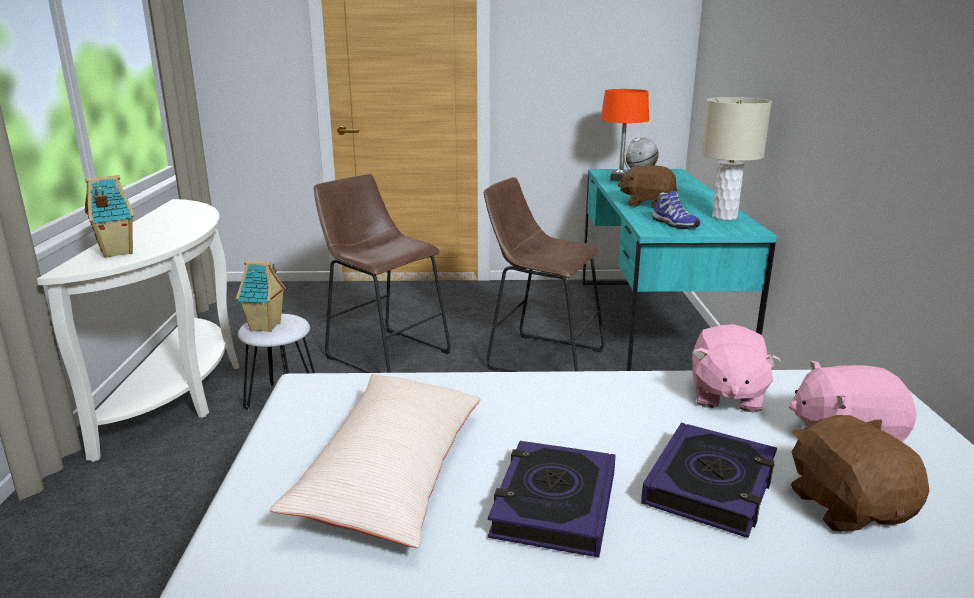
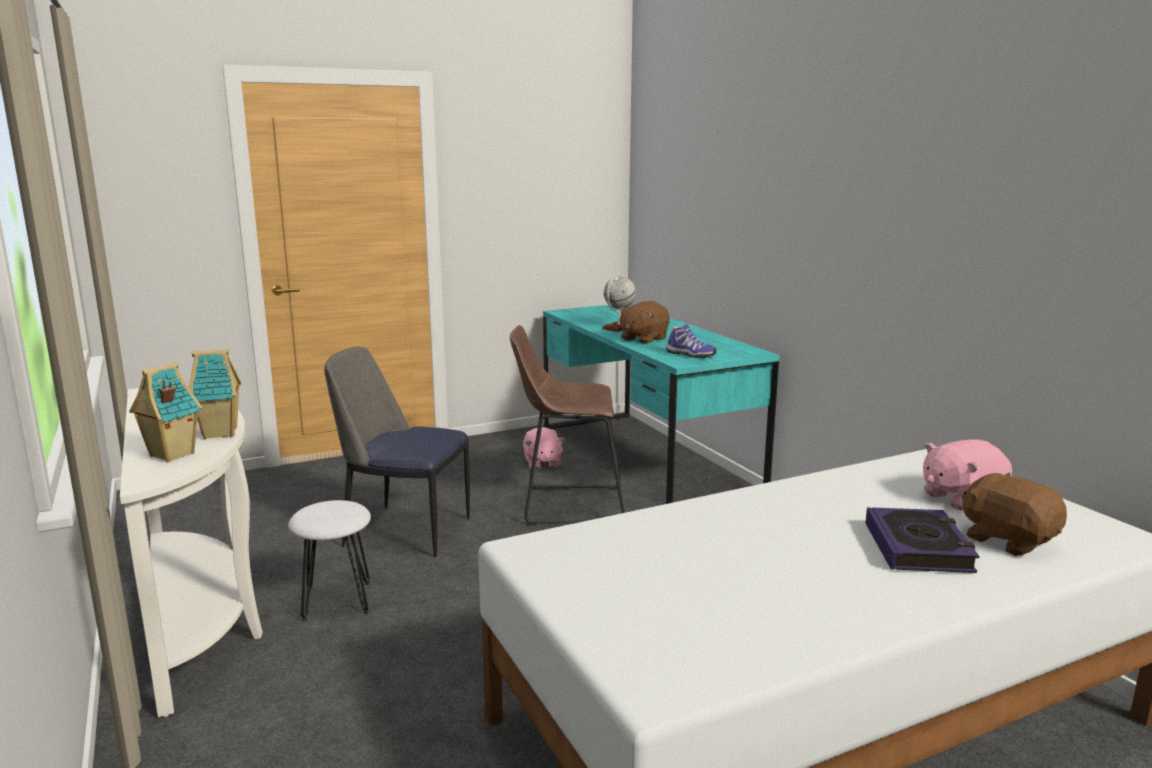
camera: 25 degrees left, 5 degrees down
toy house [236,261,286,332] -> toy house moved to [189,349,241,439]
beige pillow [270,374,480,548] -> none
brown stool [314,174,451,373] -> chair [324,347,470,557]
book [488,441,616,558] -> none
orange table lamp [601,89,649,181] -> none
brown plush toy [618,165,677,208] -> brown plush toy turned 45 degrees counterclockwise [618,301,670,344]
pink plush toy [692,324,780,413] -> pink plush toy moved to [523,427,565,469]
beige table lamp [701,97,772,220] -> none

